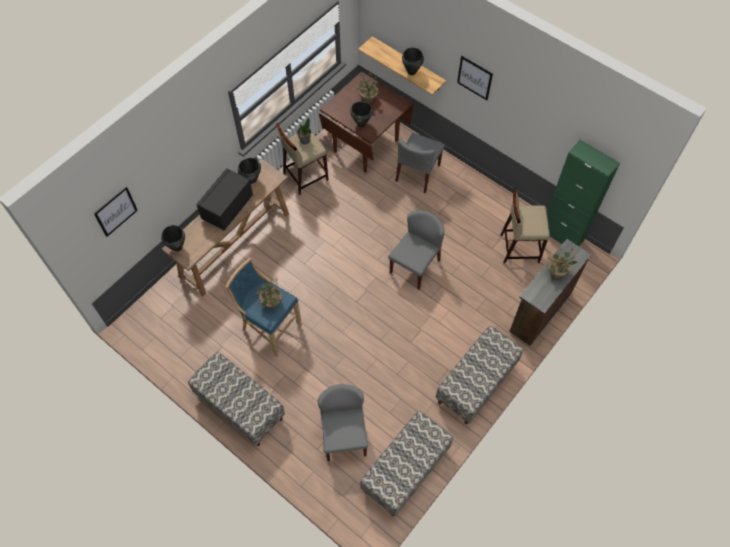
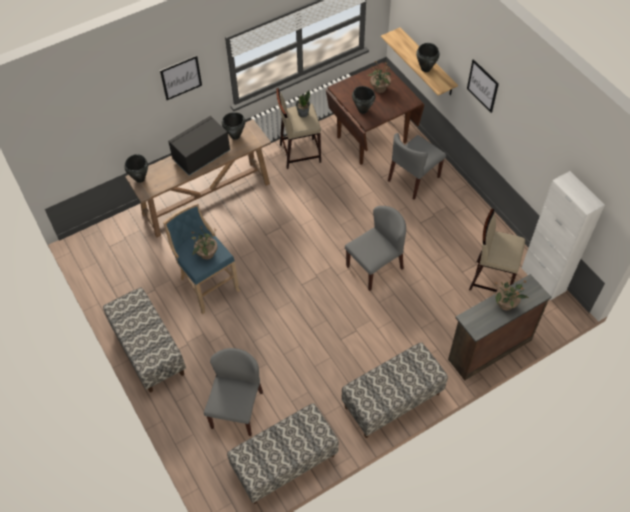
camera: 20 degrees right, 5 degrees down
picture [94,186,138,237] -> picture moved to [160,55,202,100]
green cabinet [547,140,620,246] -> white cabinet [521,171,605,300]

